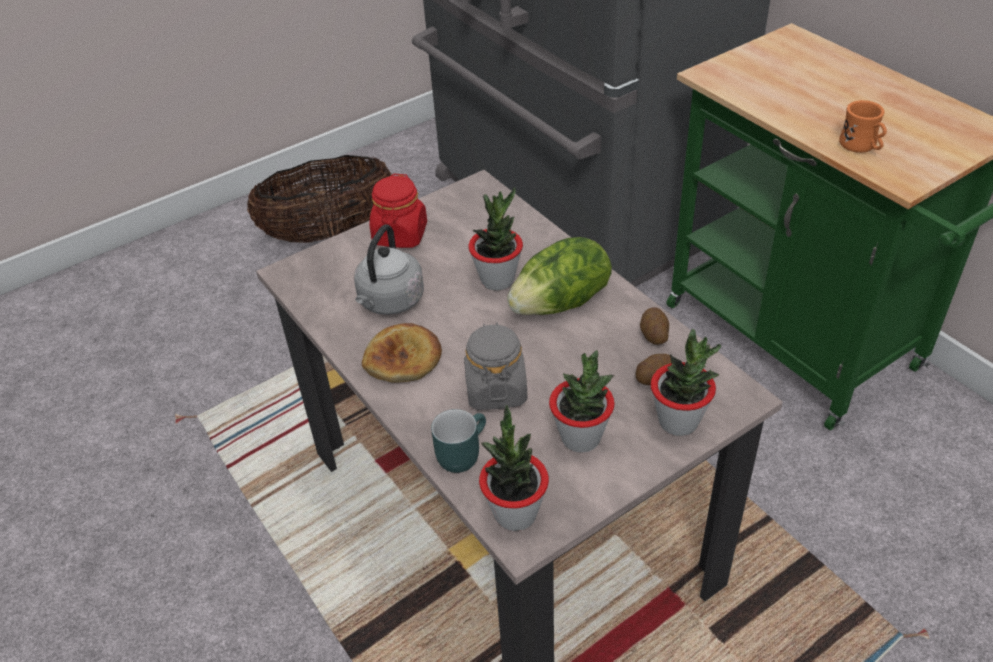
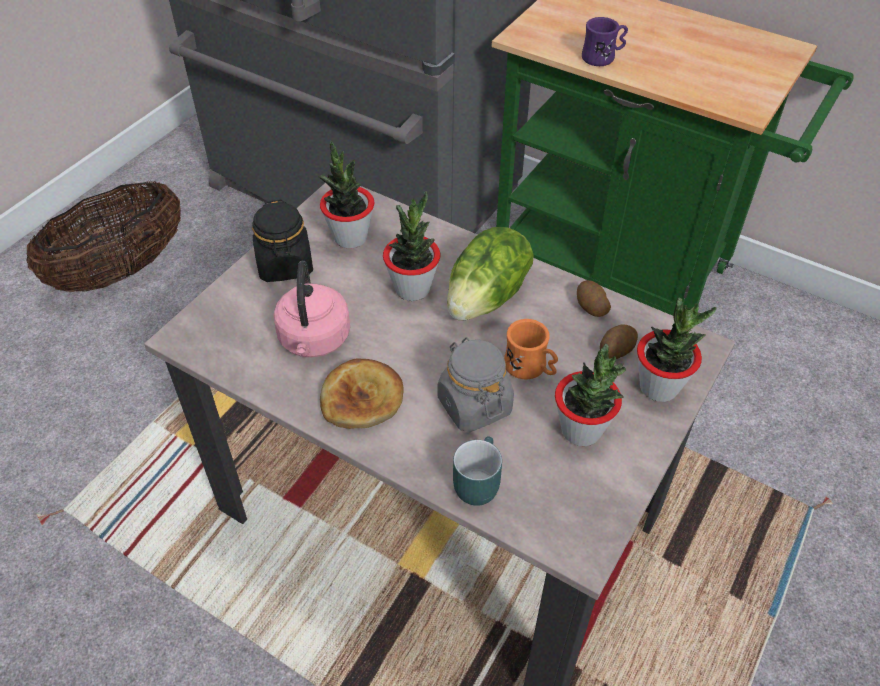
camera: 25 degrees left, 5 degrees up
grey kettle [354,224,424,315] -> pink kettle [274,260,350,358]
red jar [369,174,427,248] -> black jar [252,199,313,282]
potted plant [479,405,549,531] -> potted plant moved to [318,141,374,249]
orange mug [839,100,887,153] -> orange mug moved to [504,319,558,380]
none -> purple mug [582,17,628,66]

